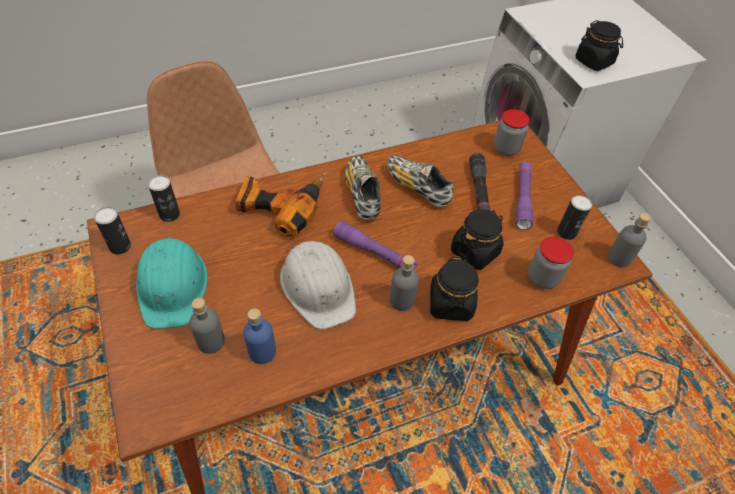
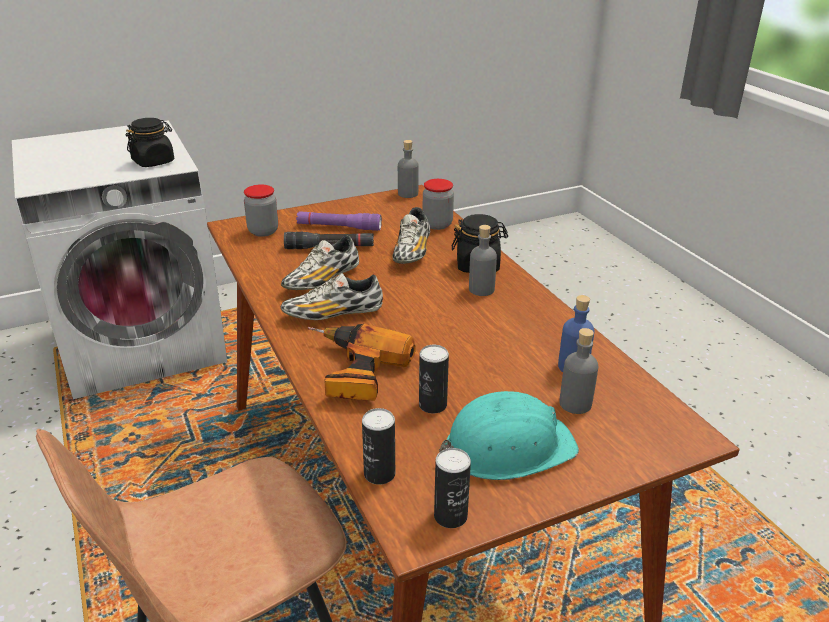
camera: 90 degrees left, 20 degrees down
white hard hat [280,241,356,330] -> none
purple flashlight [333,221,418,268] -> none
black jar [451,209,504,270] -> shoe [392,207,430,264]
can [557,195,592,240] -> can moved to [419,345,449,413]

